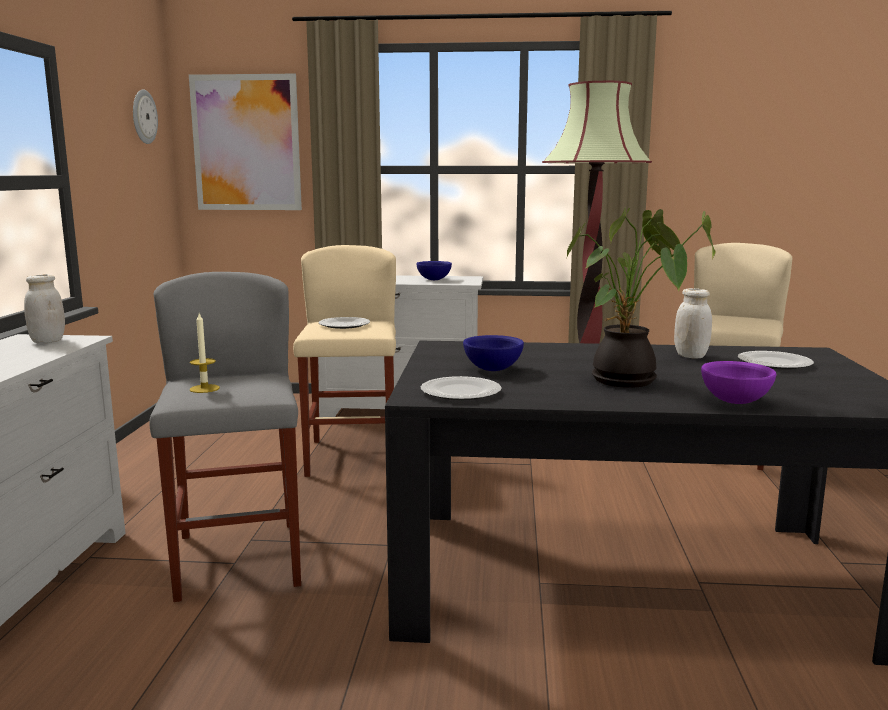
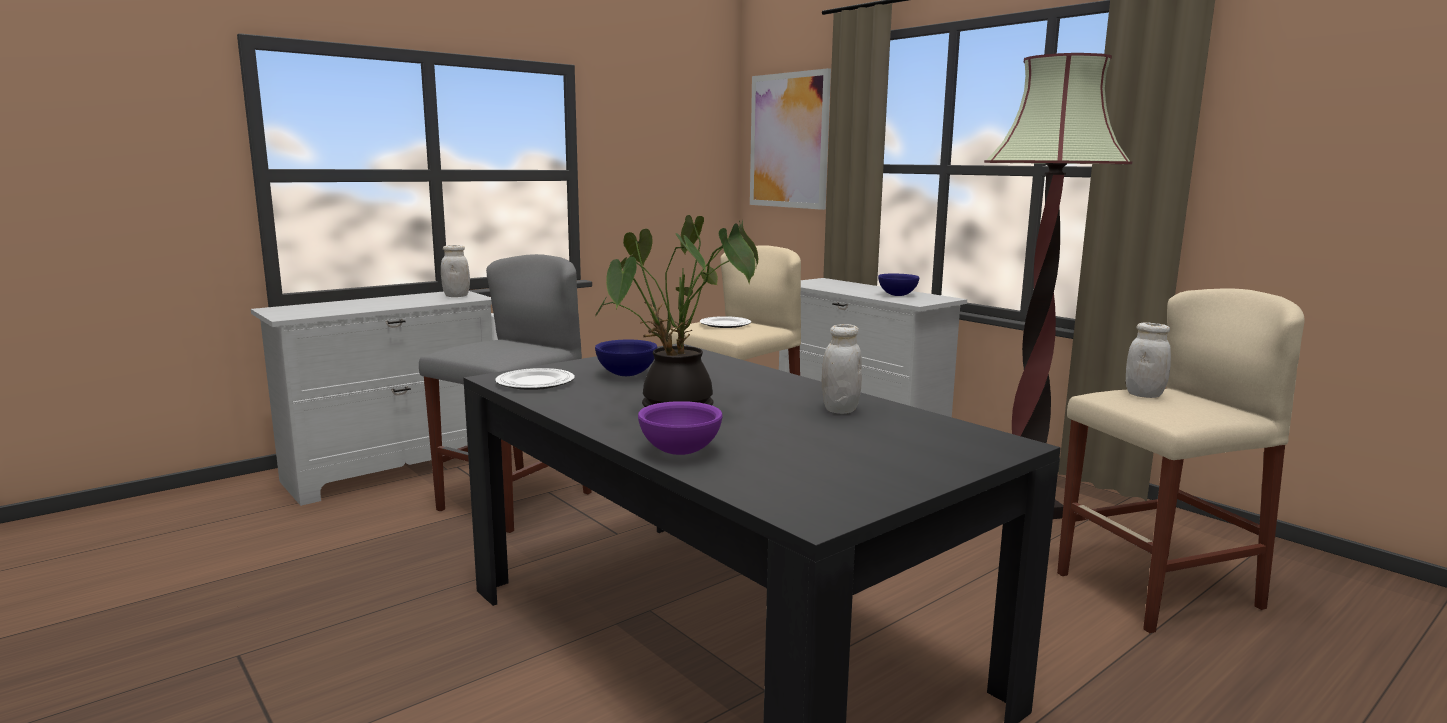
camera: 45 degrees right, 0 degrees up
wall clock [133,89,158,144] -> none
candle [190,313,220,393] -> none
plate [738,351,814,370] -> none
none -> white jar [1126,322,1171,398]

